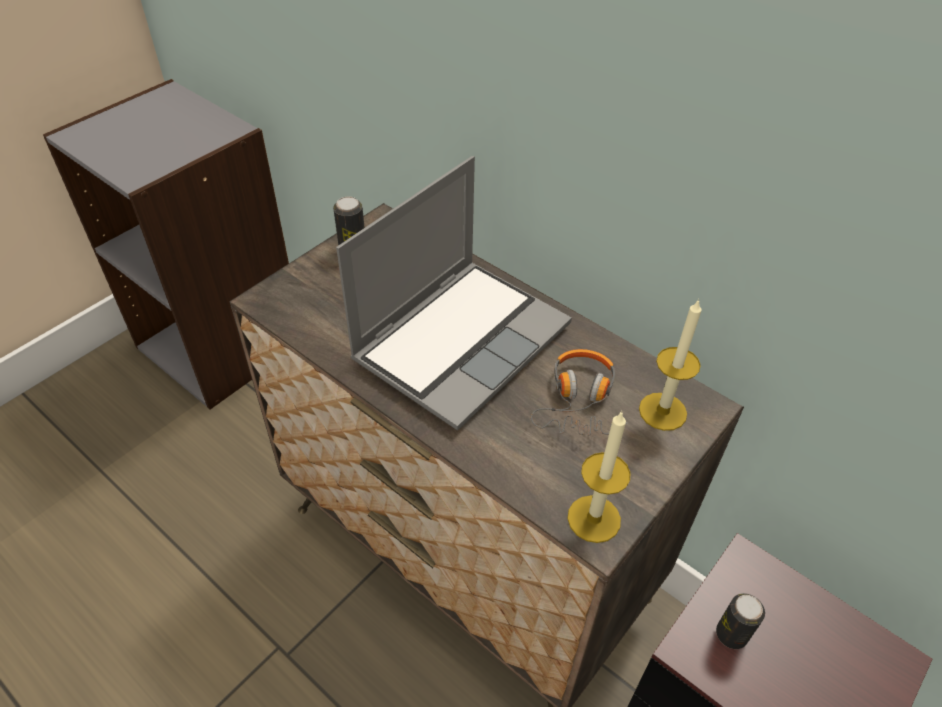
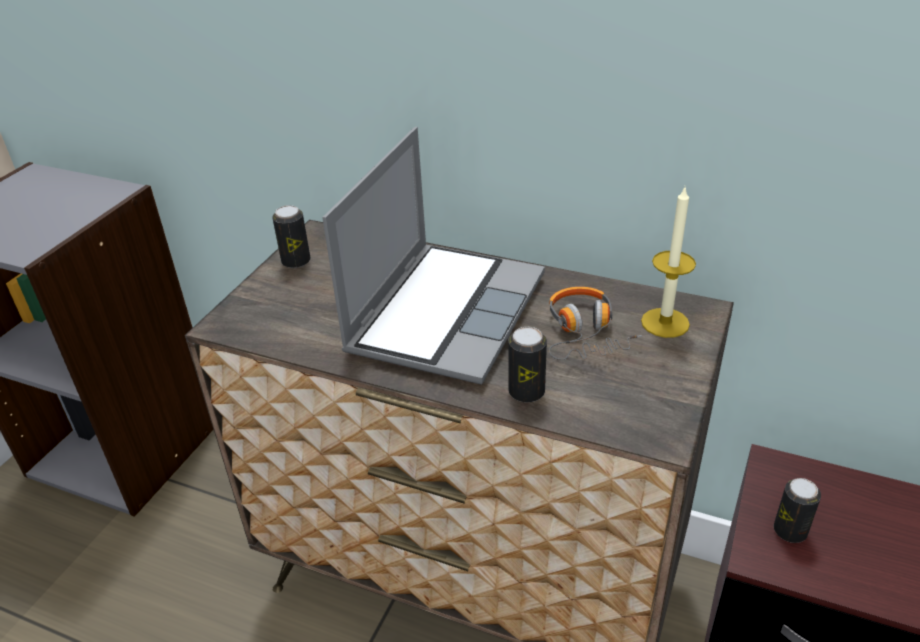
camera: 15 degrees left, 10 degrees down
candle [567,411,631,543] -> none
none -> can [508,327,547,403]

